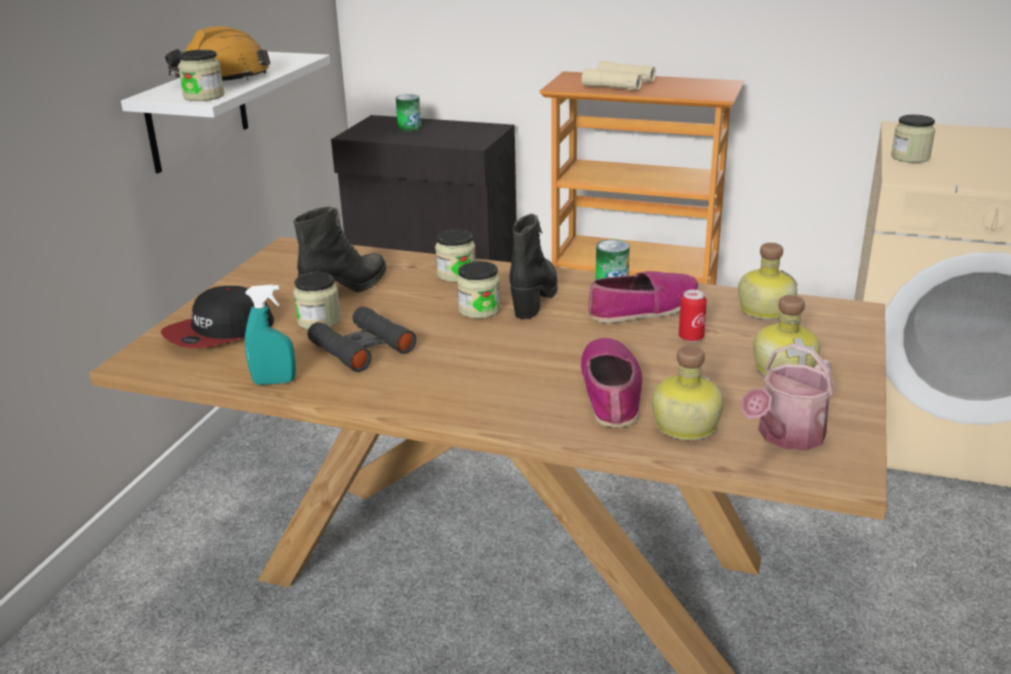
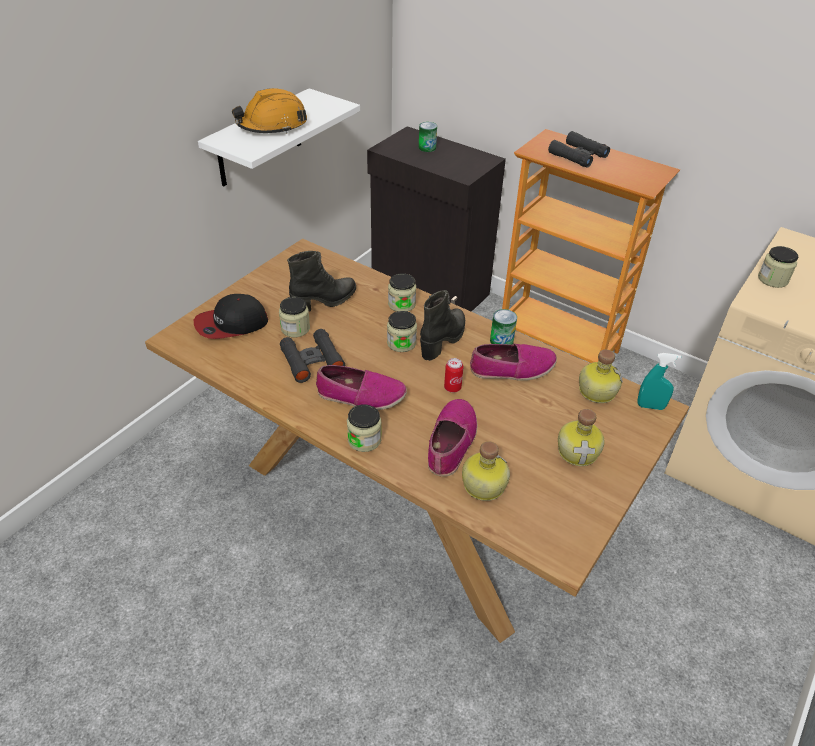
camera: 15 degrees right, 15 degrees up
jar [178,50,225,101] -> jar moved to [347,404,381,452]
turquoise spray bottle [245,284,296,385] -> turquoise spray bottle moved to [637,353,681,410]
beige binoculars [582,61,656,90] -> black binoculars [548,131,610,168]
can [679,290,707,342] -> can moved to [444,358,463,393]
watering can [741,343,834,450] -> none
none -> shoe [316,365,407,410]

